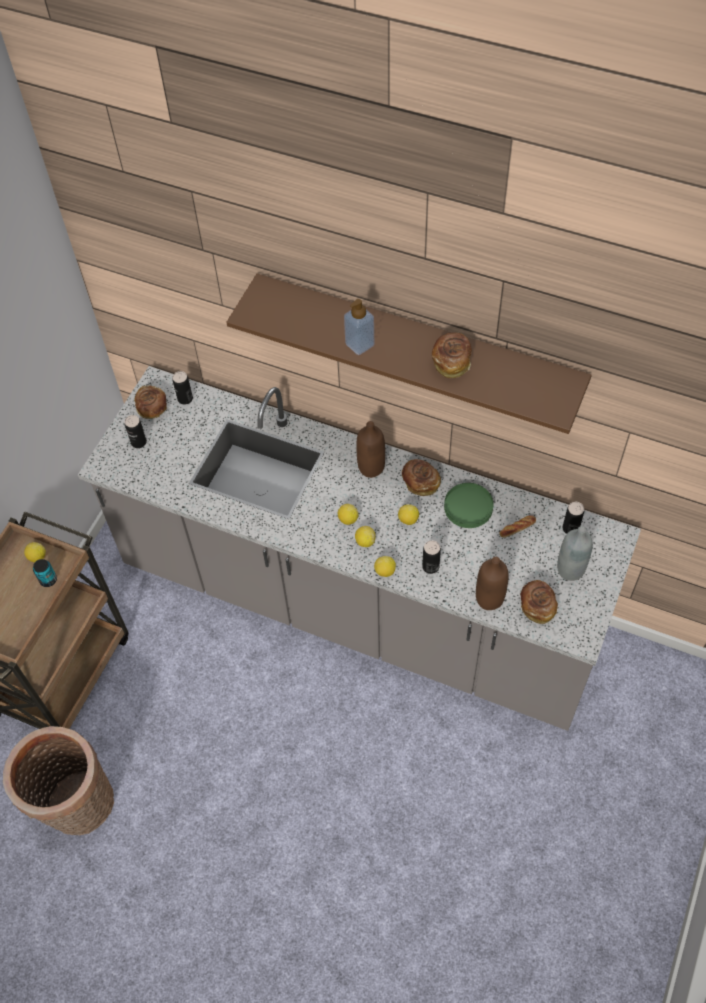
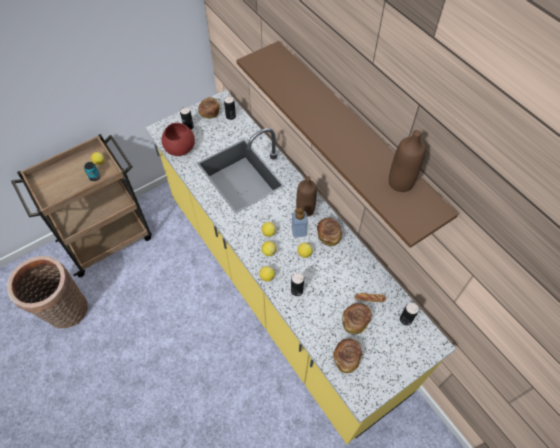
camera: 30 degrees right, 0 degrees up
grey counter [78,366,641,731] -> yellow counter [145,90,456,445]
soap dispenser [344,299,374,355] -> soap dispenser moved to [292,208,308,238]
bread [432,332,472,378] -> bread moved to [342,303,371,335]
green plate [444,483,494,528] -> none
brown bottle [476,557,509,610] -> brown bottle moved to [389,130,426,192]
grey bottle [557,526,593,581] -> none
none -> red bowl [162,123,195,156]

